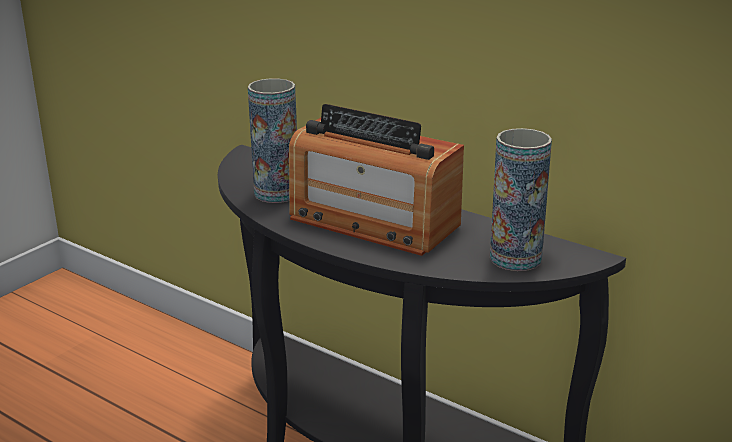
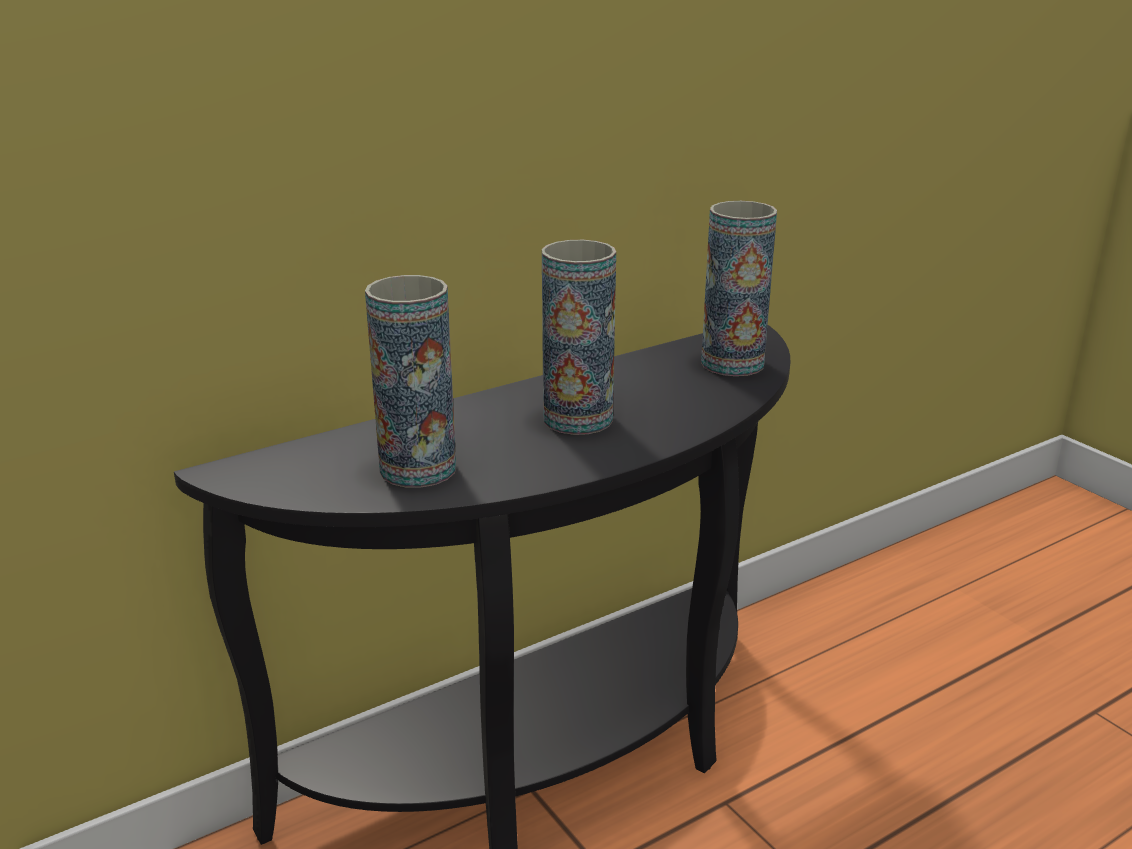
camera: 70 degrees left, 0 degrees up
radio [289,104,464,256] -> vase [542,240,616,435]

